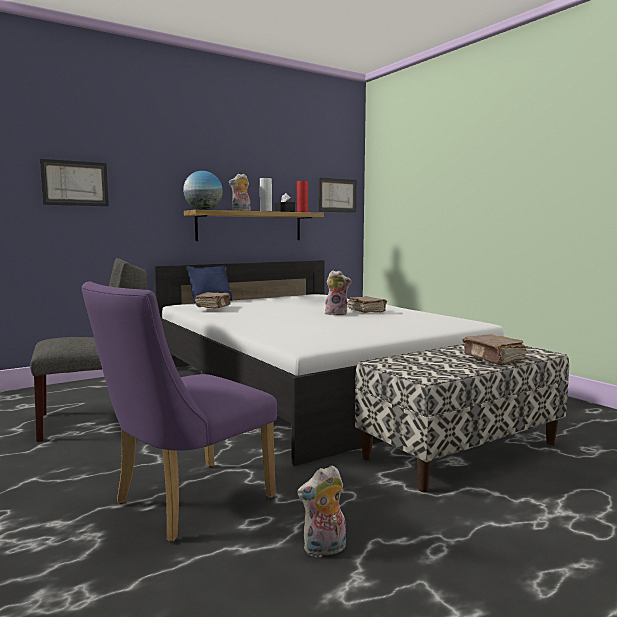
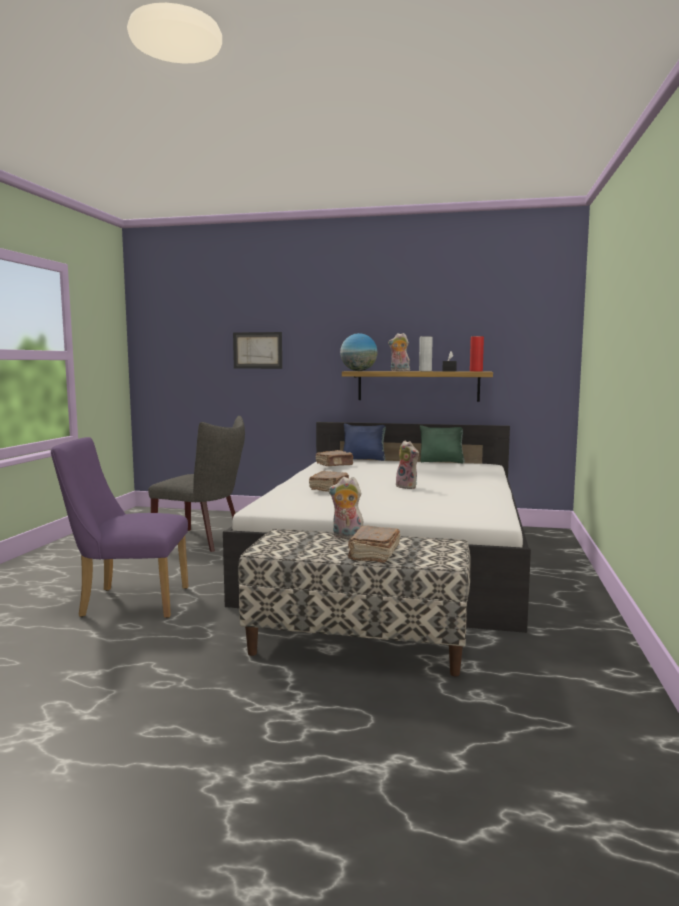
camera: 45 degrees right, 0 degrees up
plush toy [297,465,346,557] -> plush toy moved to [329,477,363,539]
picture [318,177,357,213] -> none
brown book [347,296,387,313] -> brown book moved to [309,471,349,492]
none -> green pillow [420,425,465,463]

